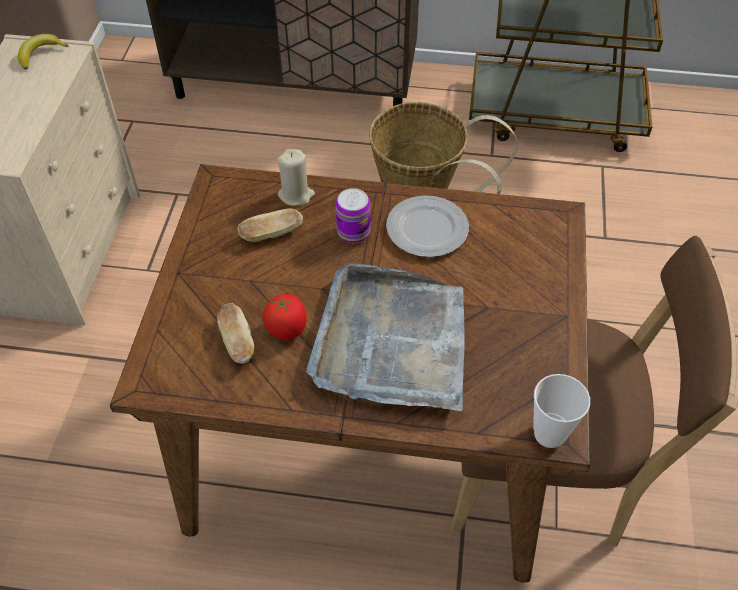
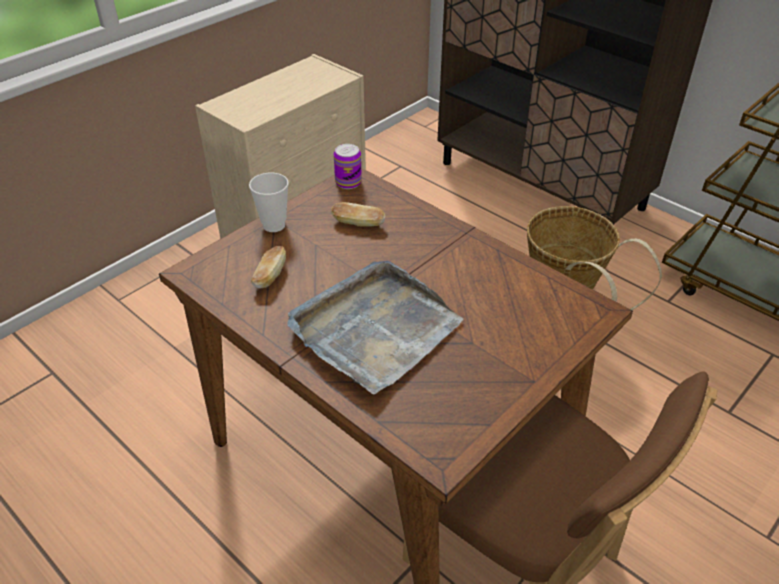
camera: 35 degrees right, 10 degrees down
banana [18,34,69,70] -> none
tomato [262,294,307,340] -> none
beige candle [277,149,315,206] -> none
can [336,188,370,243] -> can moved to [334,144,362,189]
plate [386,195,469,257] -> none
cup [533,374,590,448] -> cup moved to [249,173,289,232]

